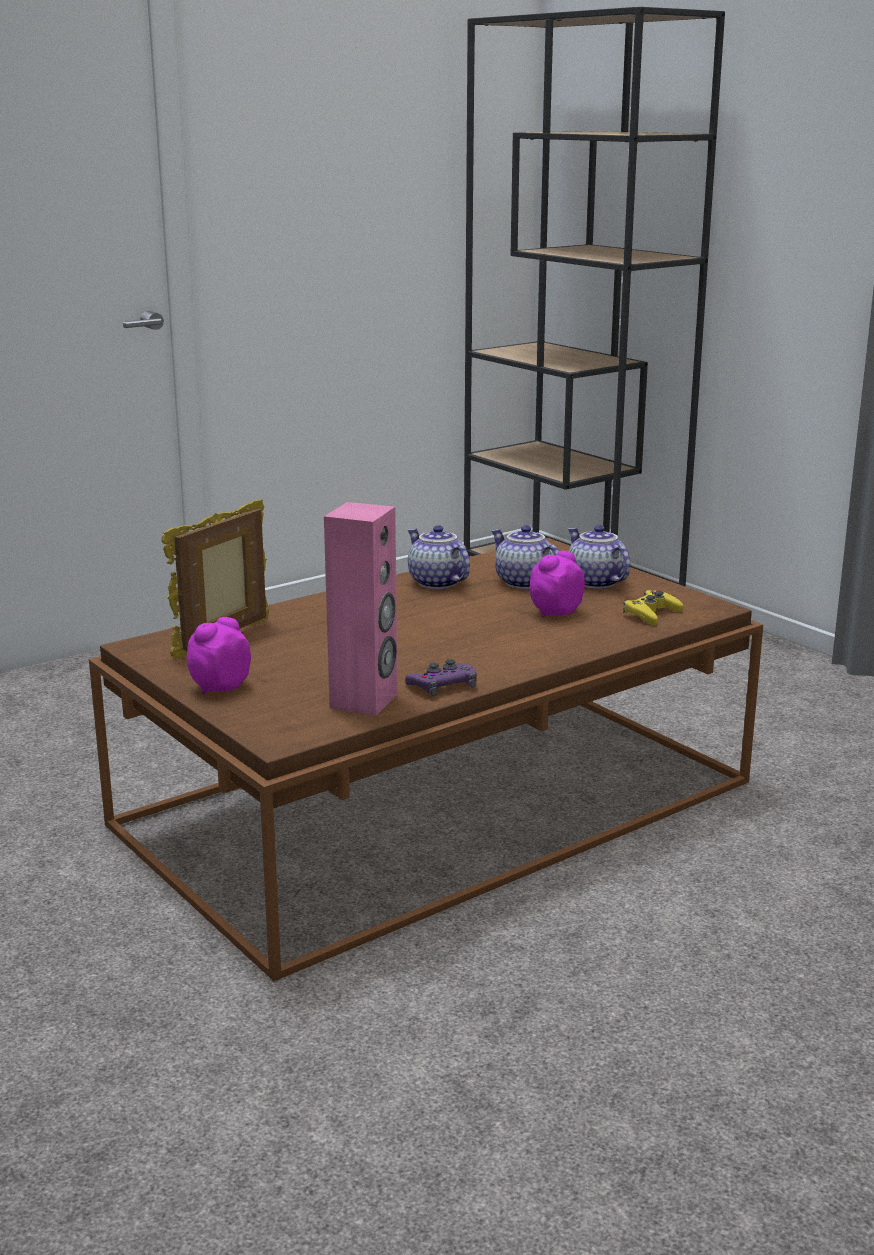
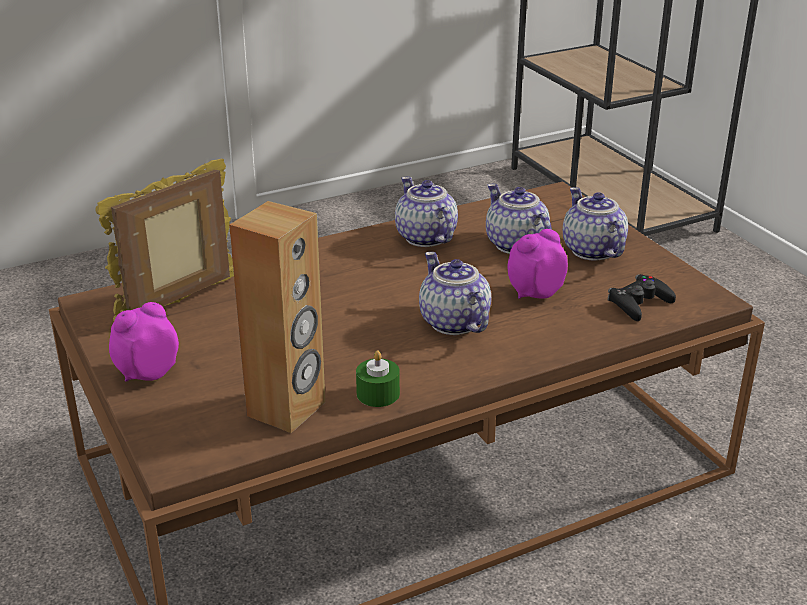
camera: 10 degrees right, 10 degrees up
pink speaker [324,502,398,716] -> brown speaker [229,201,325,433]
purple game controller [405,659,477,696] -> green candle [356,350,400,407]
yellow game controller [623,590,683,625] -> black game controller [608,274,676,321]
none -> teapot [419,252,491,335]

